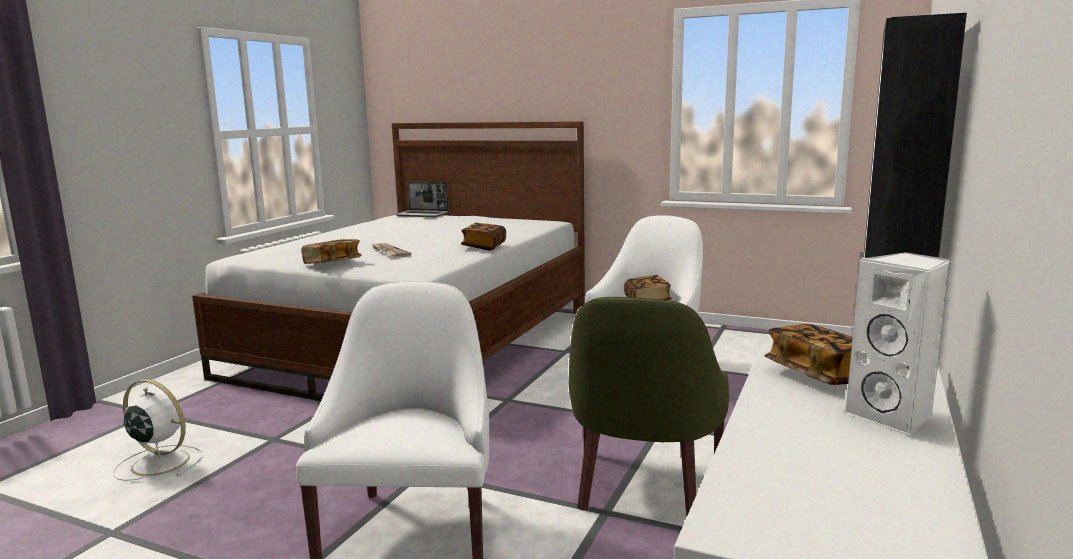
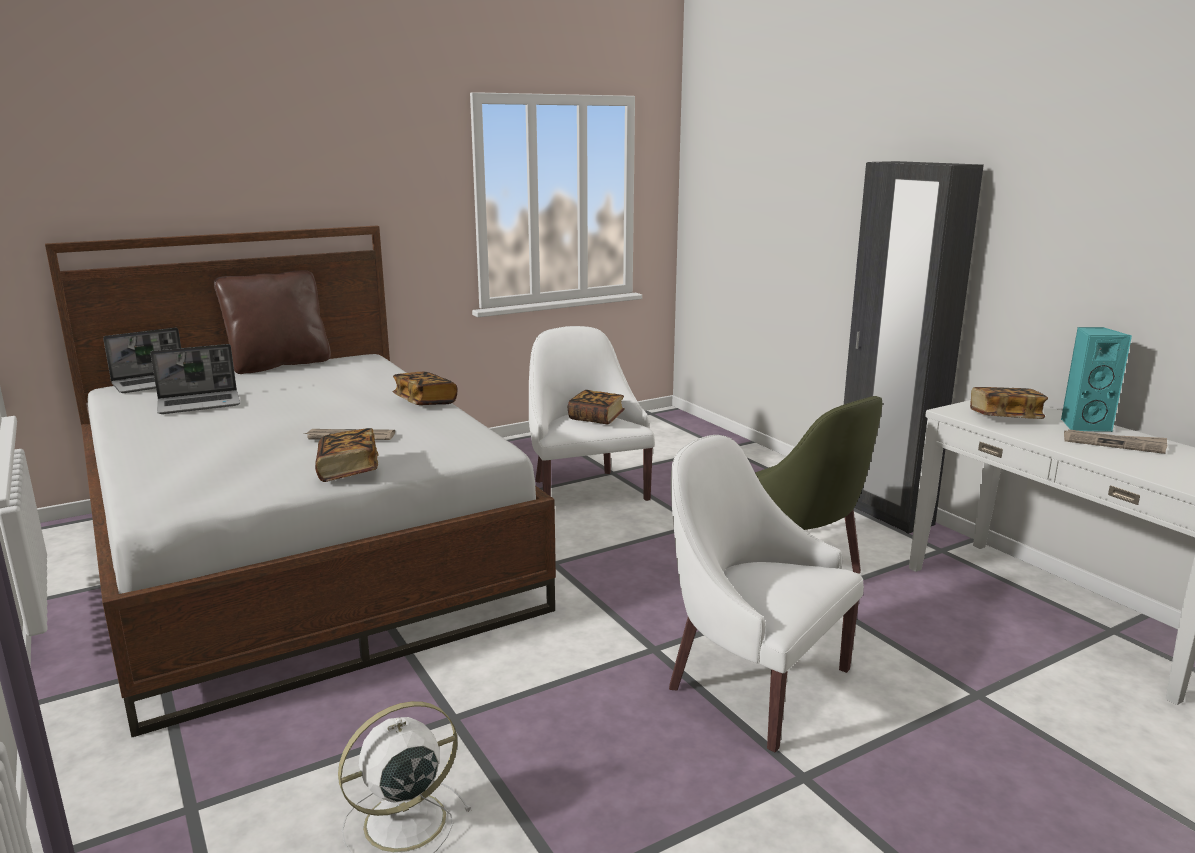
camera: 55 degrees left, 5 degrees up
white speaker [845,252,951,436] -> turquoise speaker [1061,327,1132,432]
none -> laptop [150,344,240,414]
none -> brown pillow [214,270,331,374]
none -> newspaper [1064,429,1167,454]

